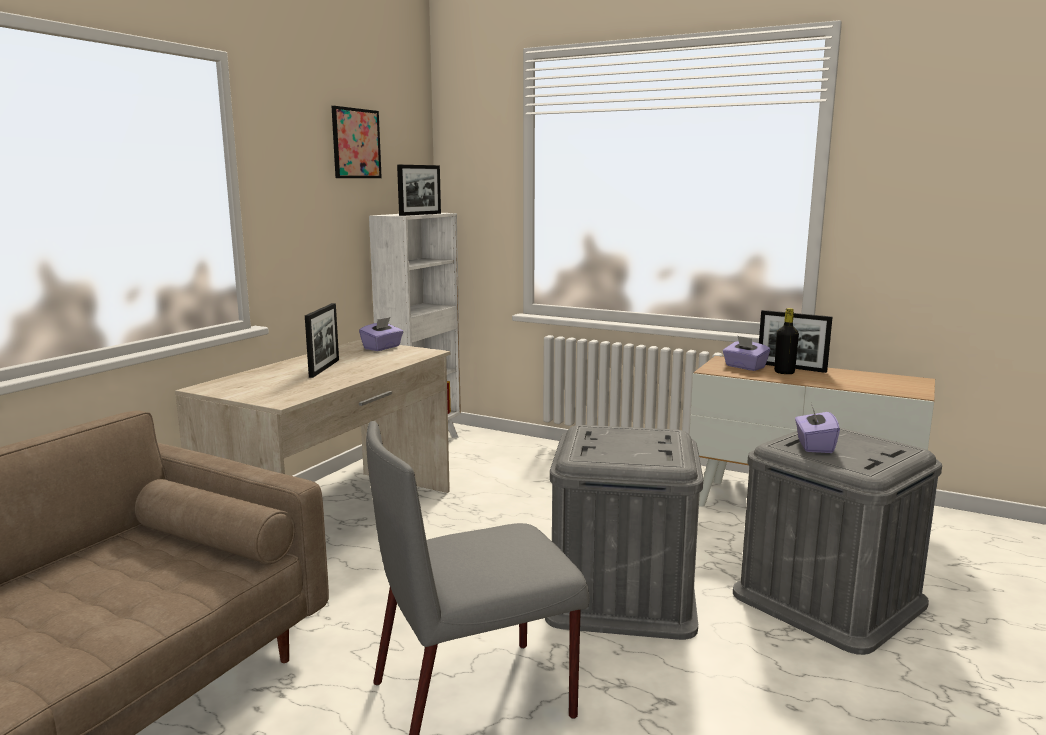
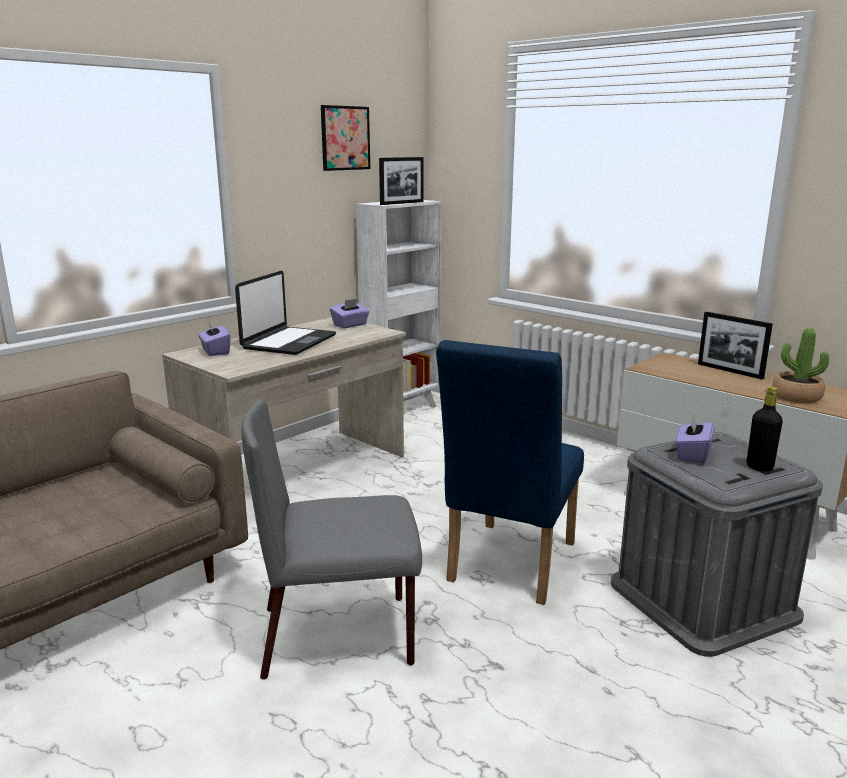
camera: 15 degrees right, 5 degrees up
picture frame [305,303,339,378] -> laptop [235,271,336,355]
grey storage box [545,425,703,640] -> blue chair [436,340,584,605]
purple tissue box [723,336,771,371] -> purple tissue box moved to [198,322,231,356]
black bottle [774,308,799,374] -> black bottle moved to [747,386,783,471]
none -> potted plant [772,328,829,403]

